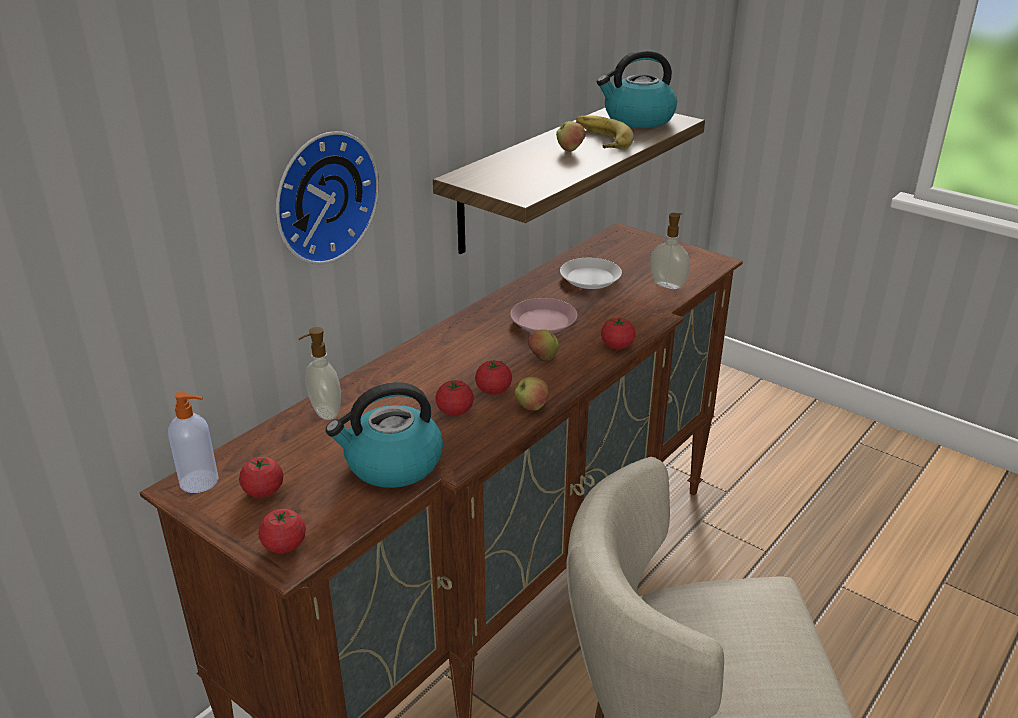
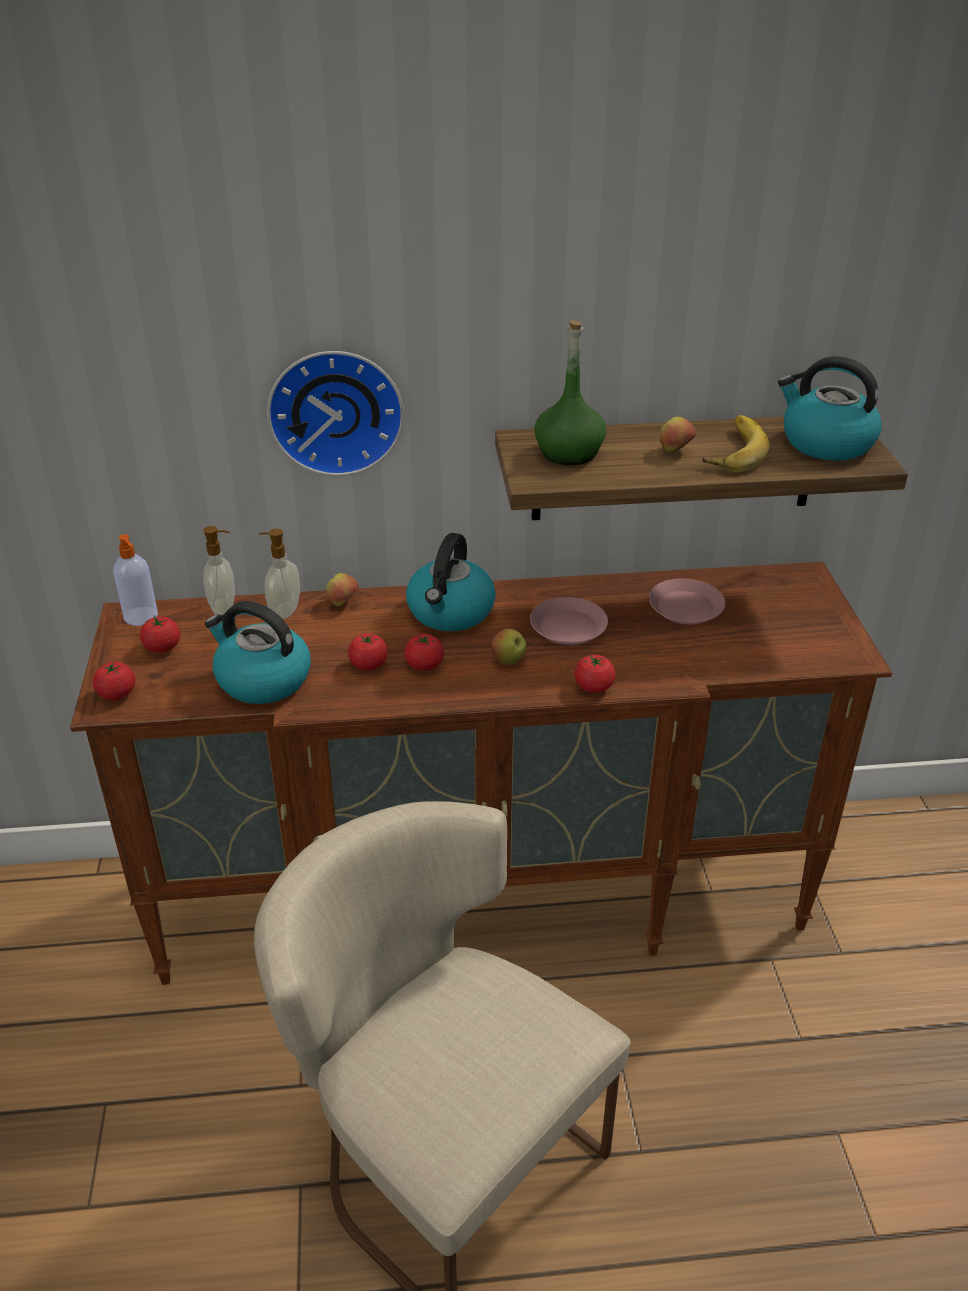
camera: 45 degrees right, 5 degrees up
apple [515,377,549,411] -> apple moved to [326,573,359,607]
white plate [560,258,622,289] -> pink plate [649,579,726,624]
soap dispenser [650,213,690,289] -> soap dispenser moved to [203,526,235,615]
none -> kettle [406,533,496,631]
none -> green bottle [534,320,606,465]

